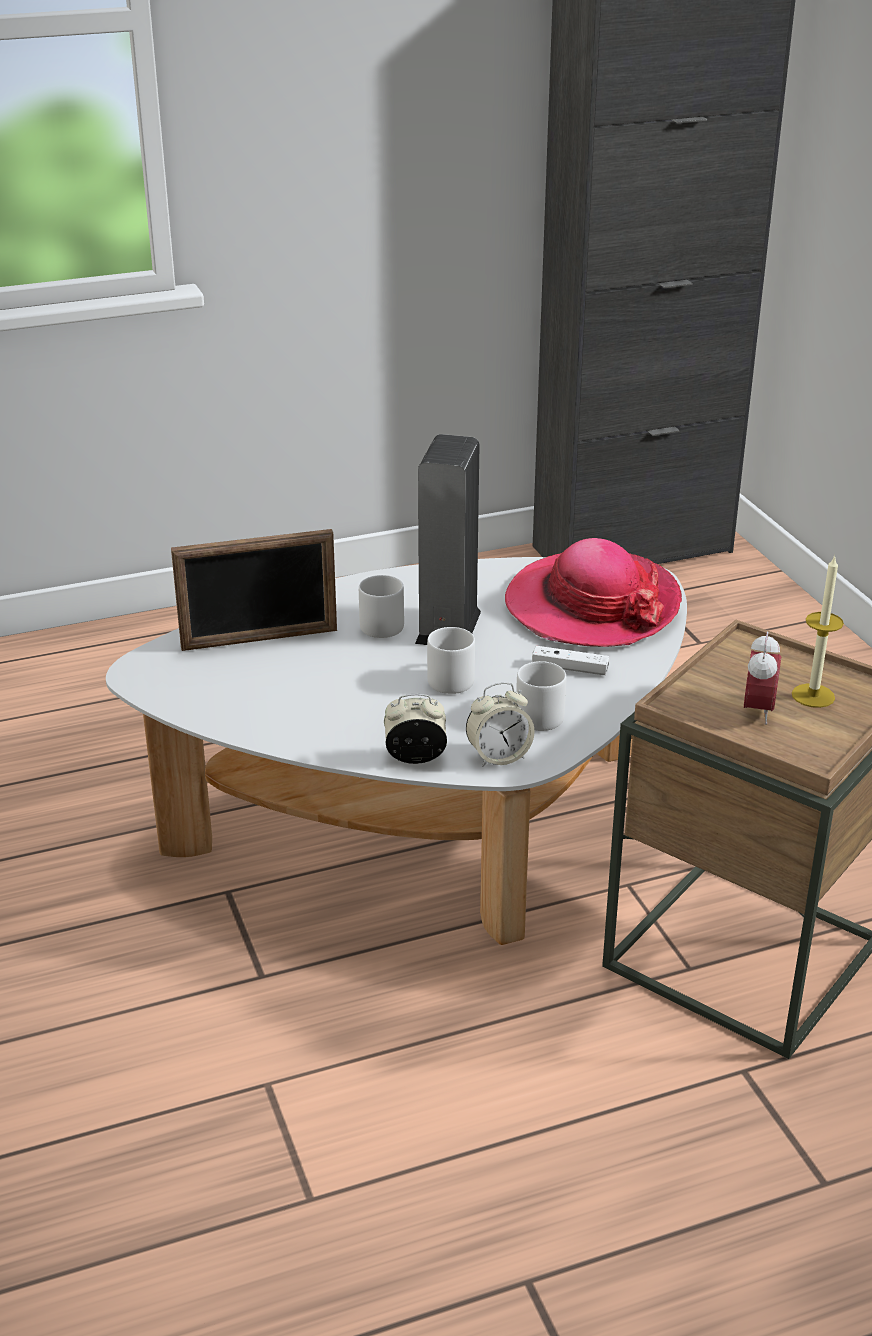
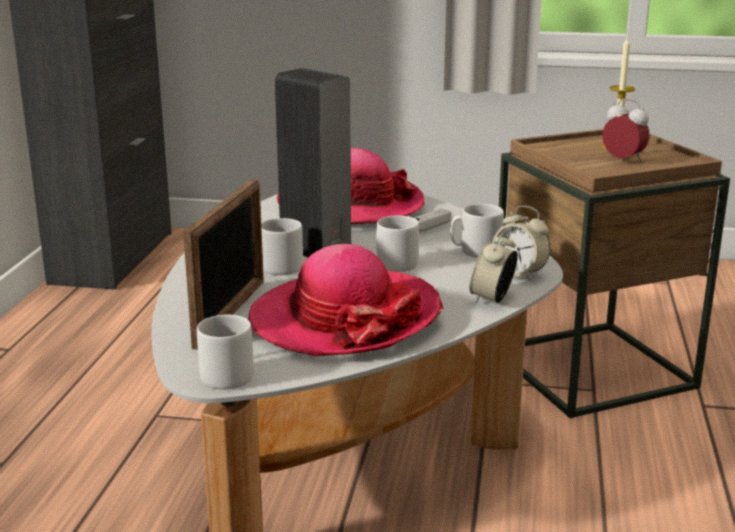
camera: 60 degrees left, 10 degrees down
alarm clock [466,682,535,767] -> alarm clock turned 120 degrees clockwise [492,206,550,281]
none -> grey mug [197,315,254,390]
none -> hat [248,244,444,356]

